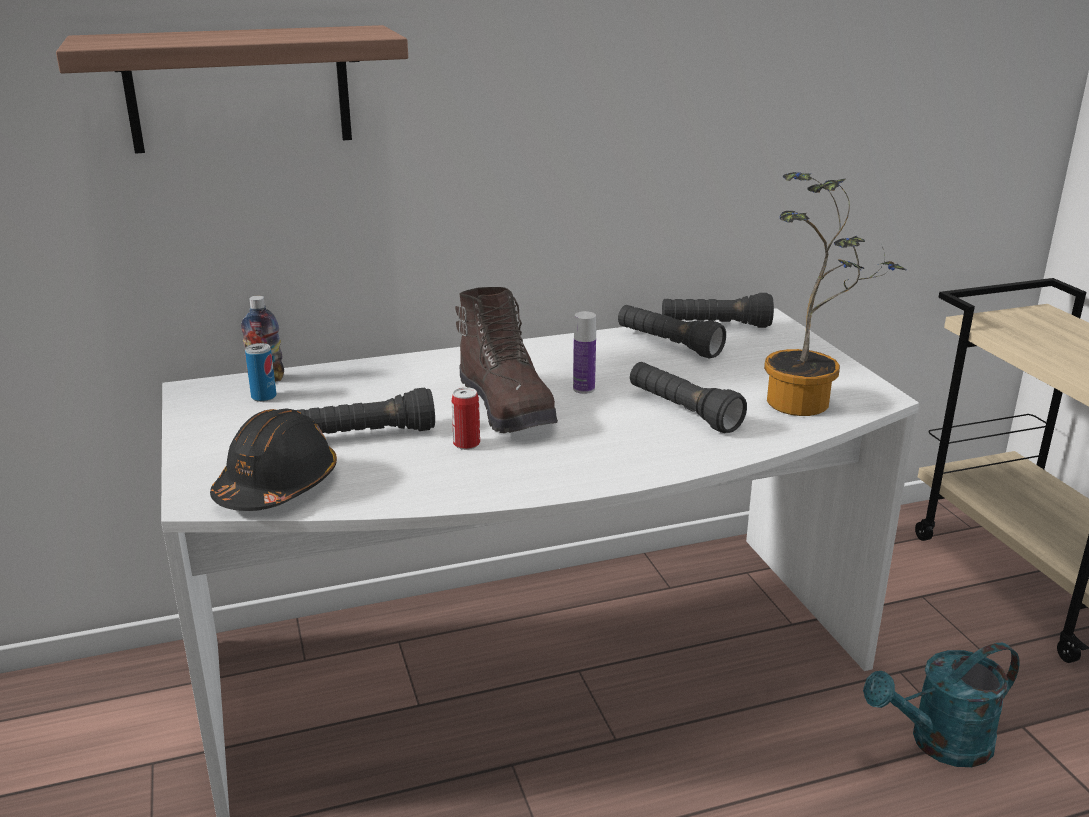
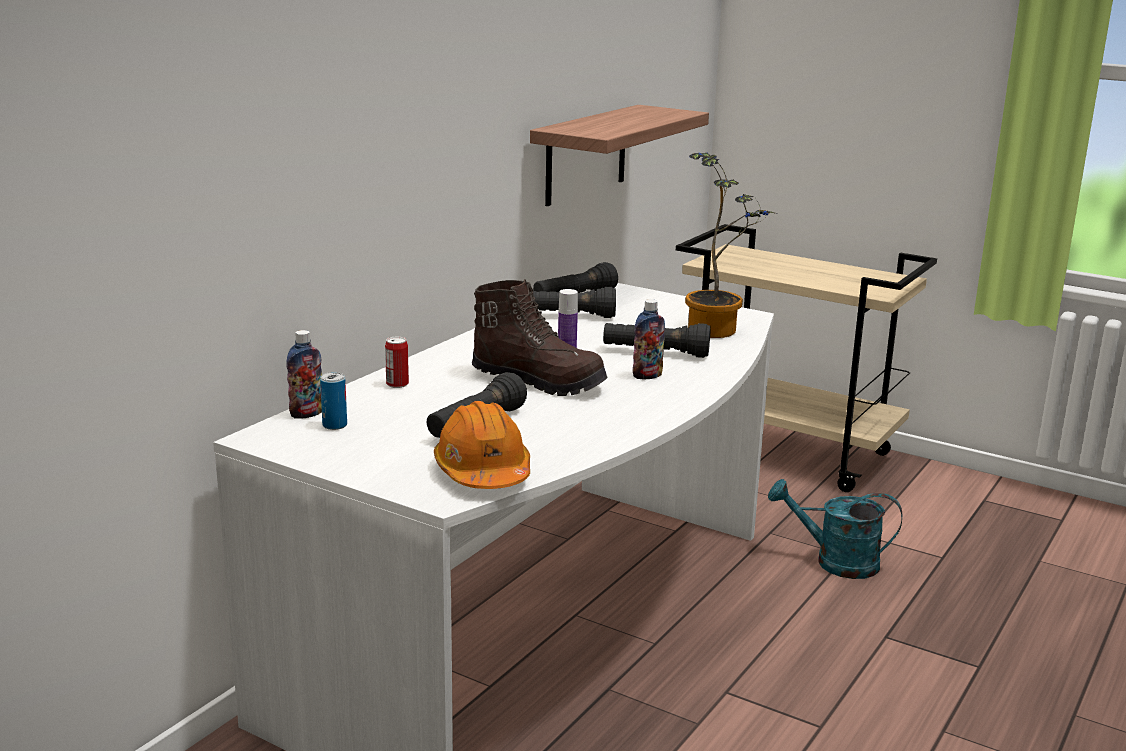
camera: 40 degrees left, 5 degrees down
shelf [56,25,408,154] -> shelf moved to [530,105,709,206]
black hard hat [210,409,337,511] -> orange hard hat [434,401,530,489]
can [452,387,480,450] -> can moved to [385,336,409,388]
turquoise watering can [863,643,1020,767] -> turquoise watering can turned 75 degrees clockwise [768,479,902,579]
none -> bottle [633,299,665,379]

